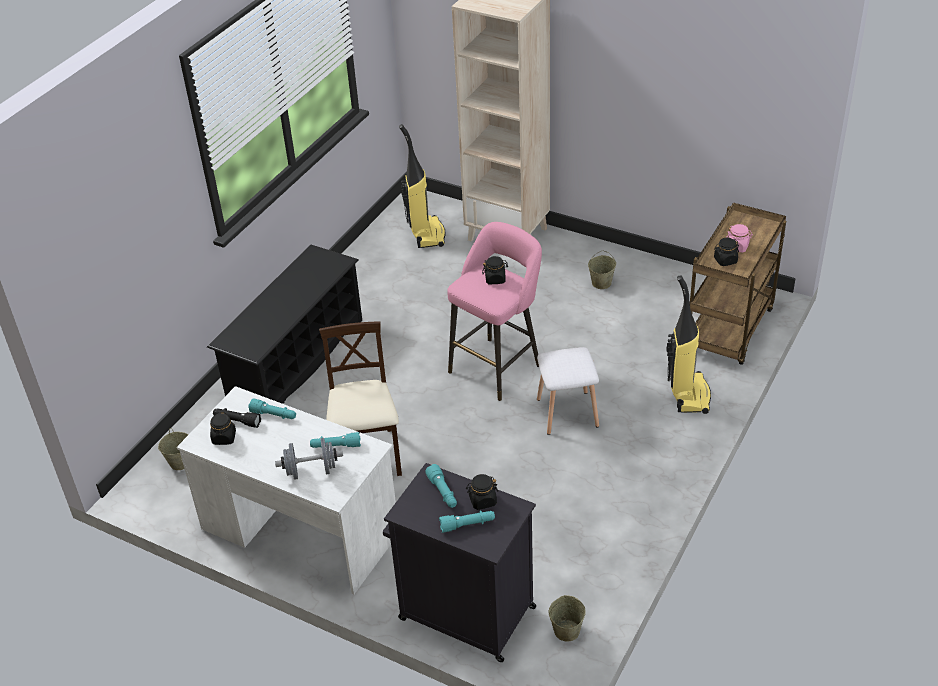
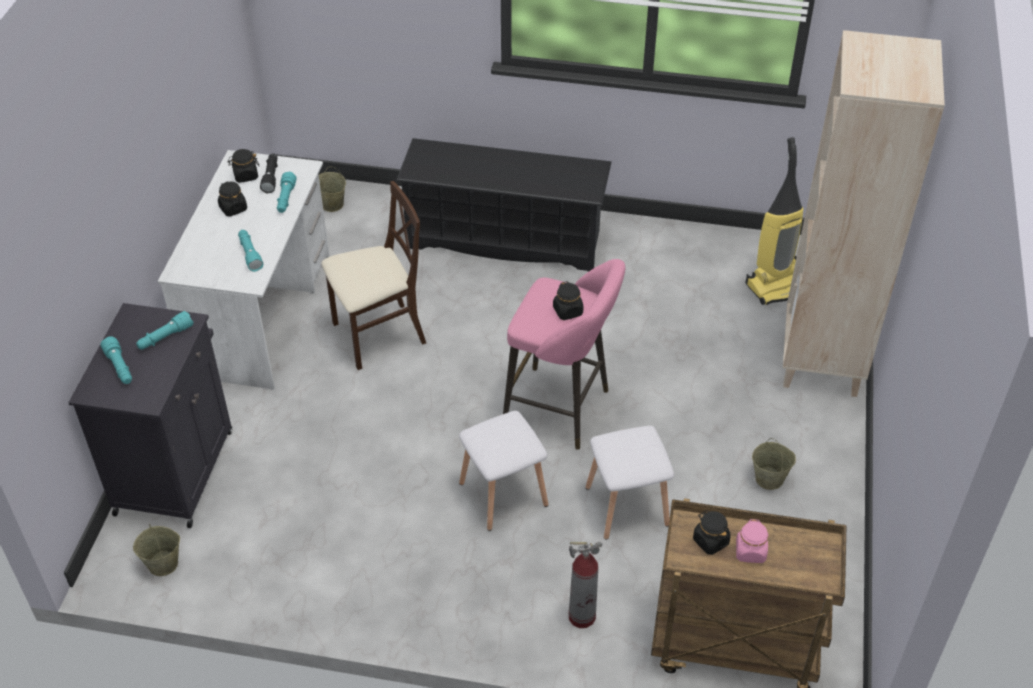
camera: 70 degrees right, 5 degrees up
grey dumbbell [275,438,343,480] -> none
black jar [466,474,498,510] -> black jar moved to [218,181,247,217]
vacuum cleaner [666,275,711,414] -> fire extinguisher [569,542,603,628]
none -> white stool [586,426,674,540]

